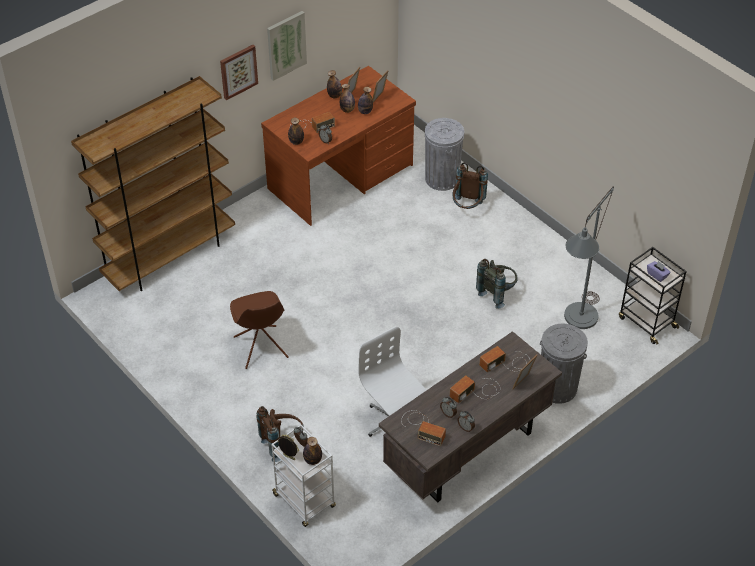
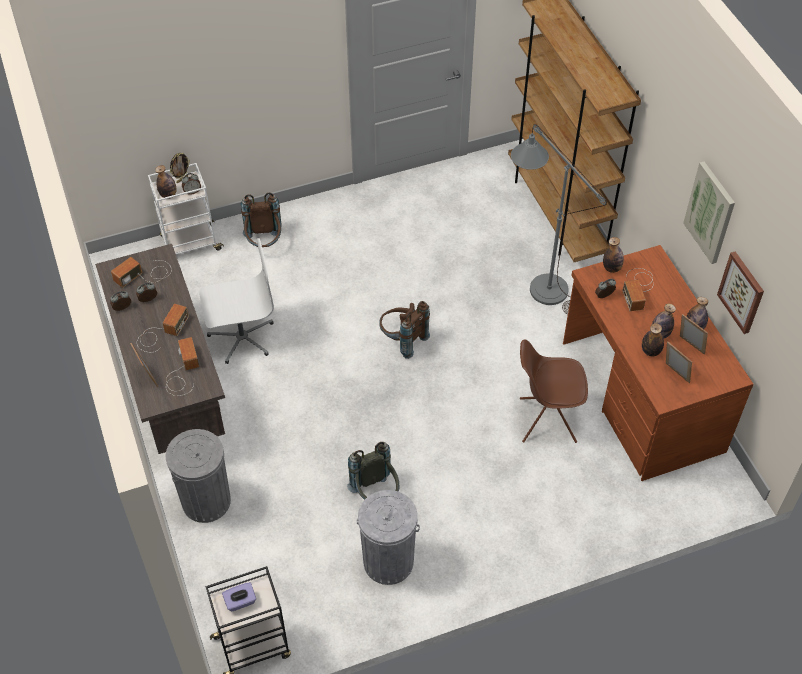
camera: 110 degrees right, 5 degrees up
picture [220,45,258,100] -> picture moved to [717,251,764,334]
brown chair [230,291,289,369] -> brown chair moved to [520,339,588,443]
grey trash can [425,118,464,191] -> grey trash can moved to [357,490,420,585]
radio [449,375,500,403] -> radio turned 45 degrees clockwise [137,303,189,352]
brown backpack [453,163,488,209] -> brown backpack moved to [379,301,430,359]
grey floor lamp [564,187,614,329] -> grey floor lamp moved to [511,124,607,314]

